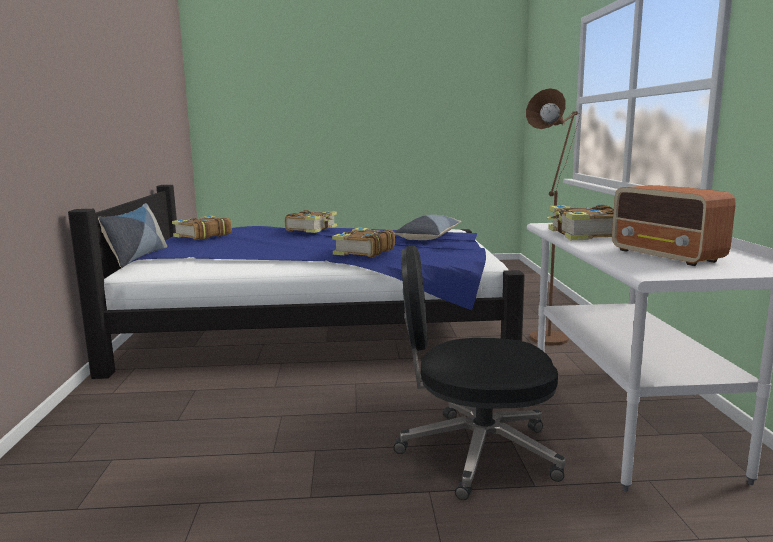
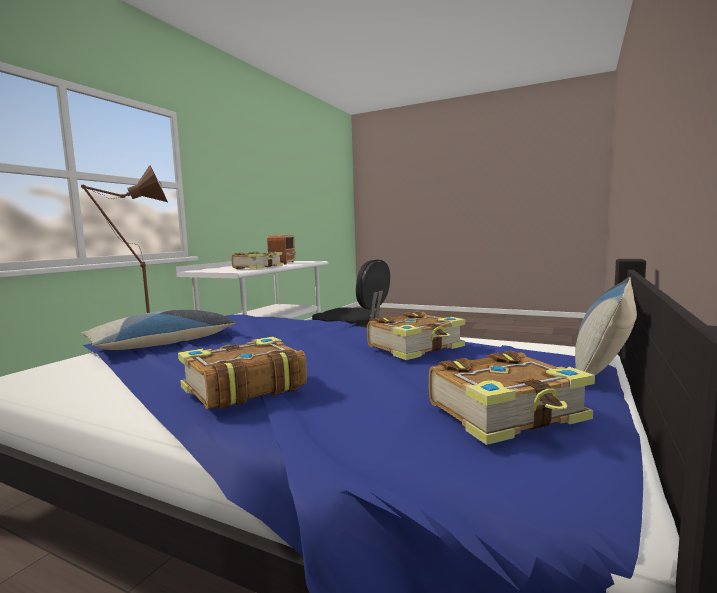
camera: 150 degrees left, 5 degrees down
book [332,228,395,257] -> book moved to [367,311,465,360]

